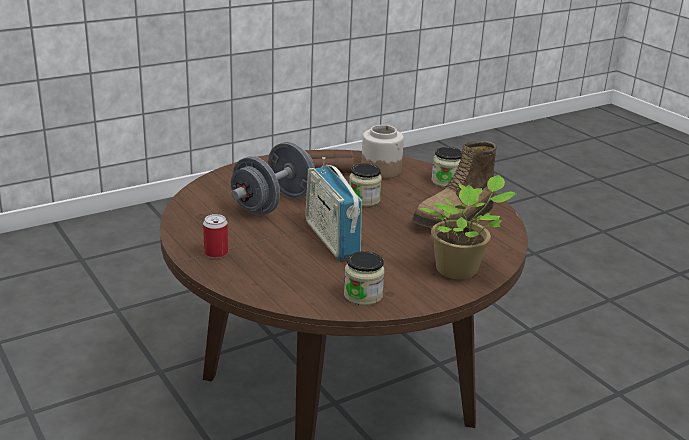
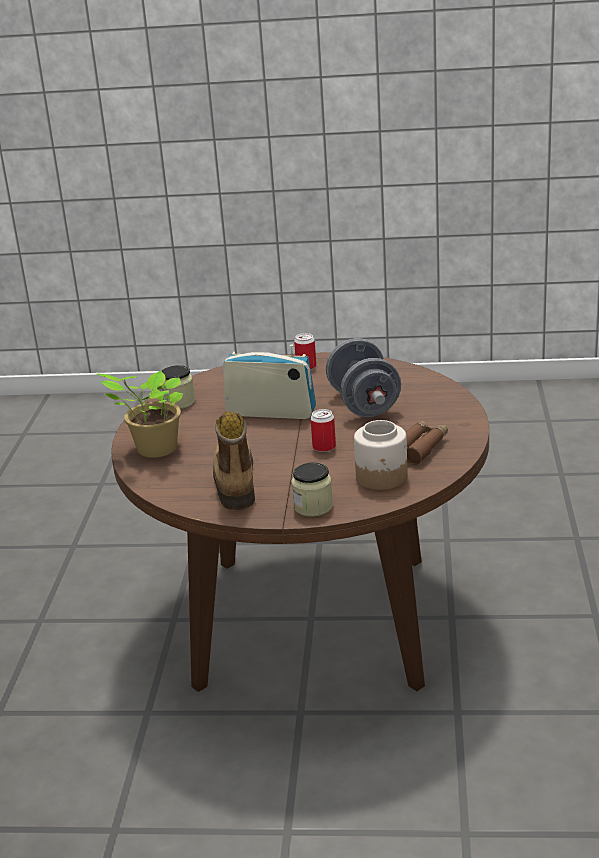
camera: 130 degrees right, 0 degrees up
jar [349,163,382,207] -> can [310,409,336,452]

